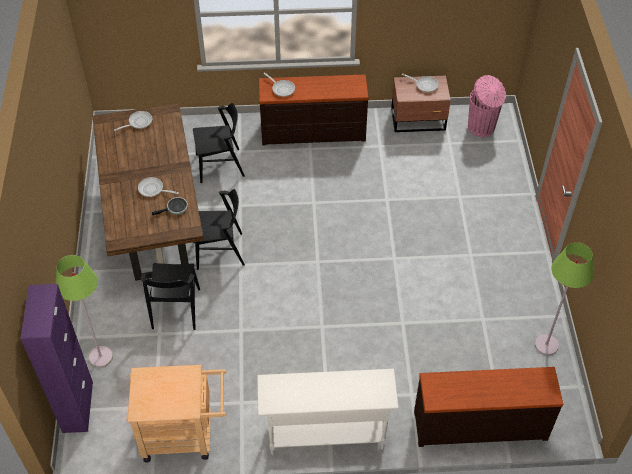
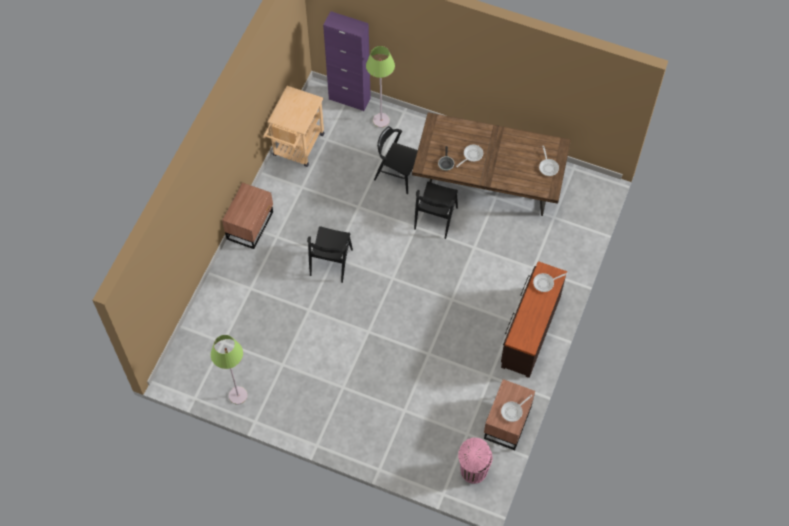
camera: 115 degrees right, 10 degrees up
black chair [193,103,245,183] -> black chair moved to [307,226,353,283]
white console table [257,369,399,455] -> brown nightstand [222,182,273,249]
brown dresser [414,367,563,447] -> none

